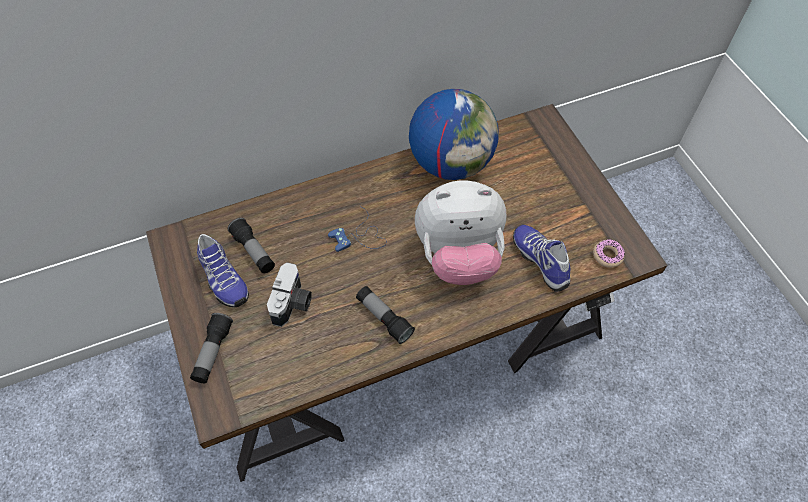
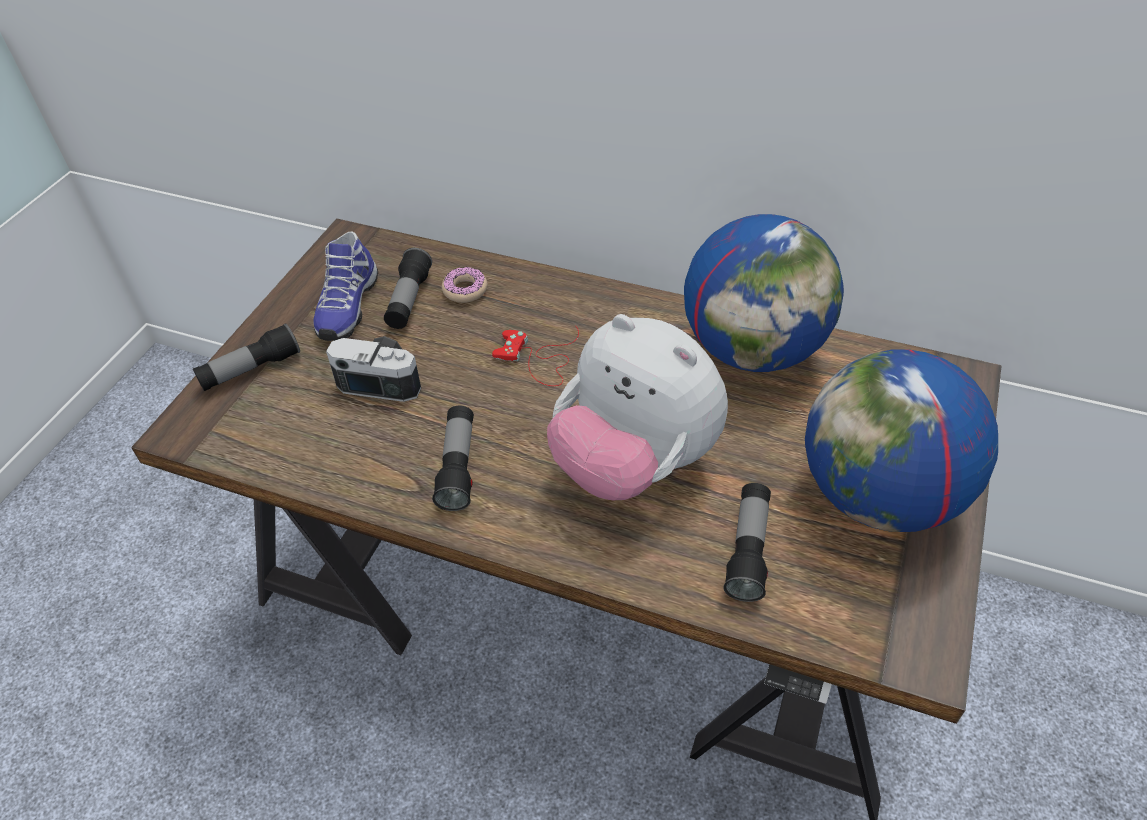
camera: 45 degrees right, 10 degrees down
camera [267,262,312,327] -> camera turned 135 degrees counterclockwise [326,336,421,402]
blue game controller [328,206,387,252] -> red game controller [492,325,579,386]
shoe [513,224,571,291] -> flashlight [723,483,771,602]
donut [593,239,625,268] -> donut moved to [442,267,487,303]
none -> globe [805,349,998,532]

